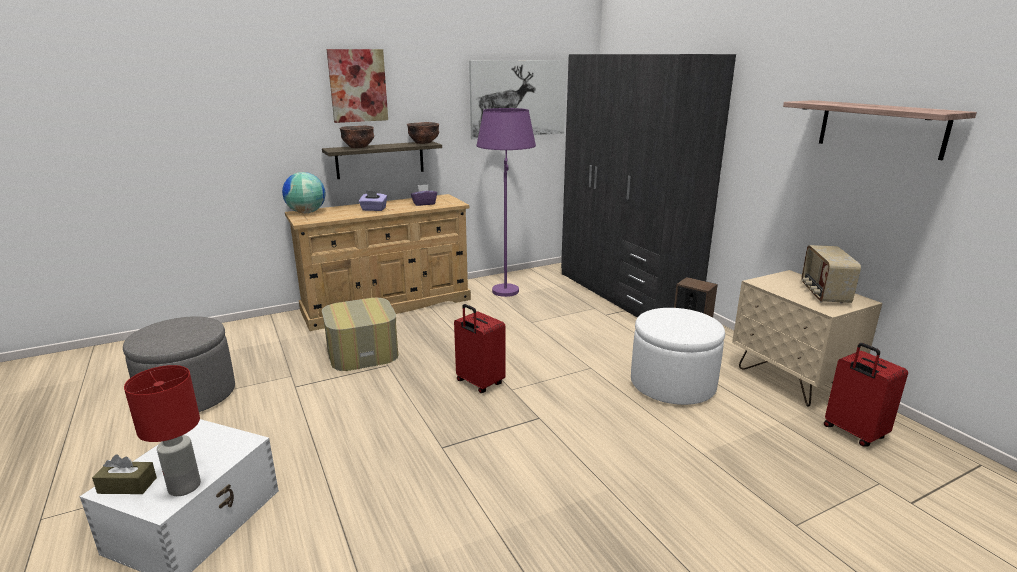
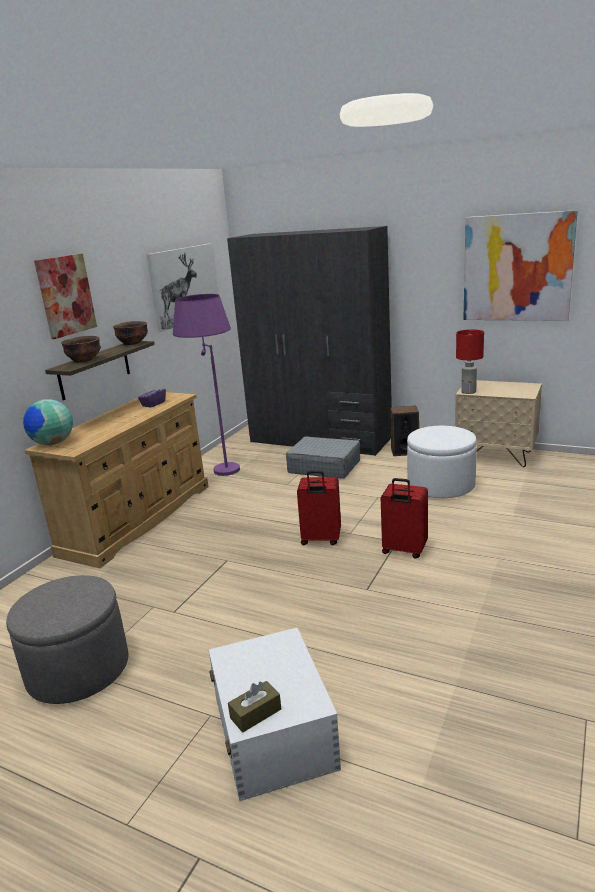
camera: 35 degrees left, 0 degrees up
red table lamp [124,365,201,496] -> red table lamp moved to [456,329,484,394]
ottoman [322,298,399,371] -> none
purple tissue box [359,191,387,211] -> none
shelf [783,100,977,160] -> picture [463,210,578,321]
radio [801,245,861,304] -> none
red suitcase [824,343,908,447] -> red suitcase moved to [381,478,428,559]
none -> grey suitcase [286,437,360,479]

